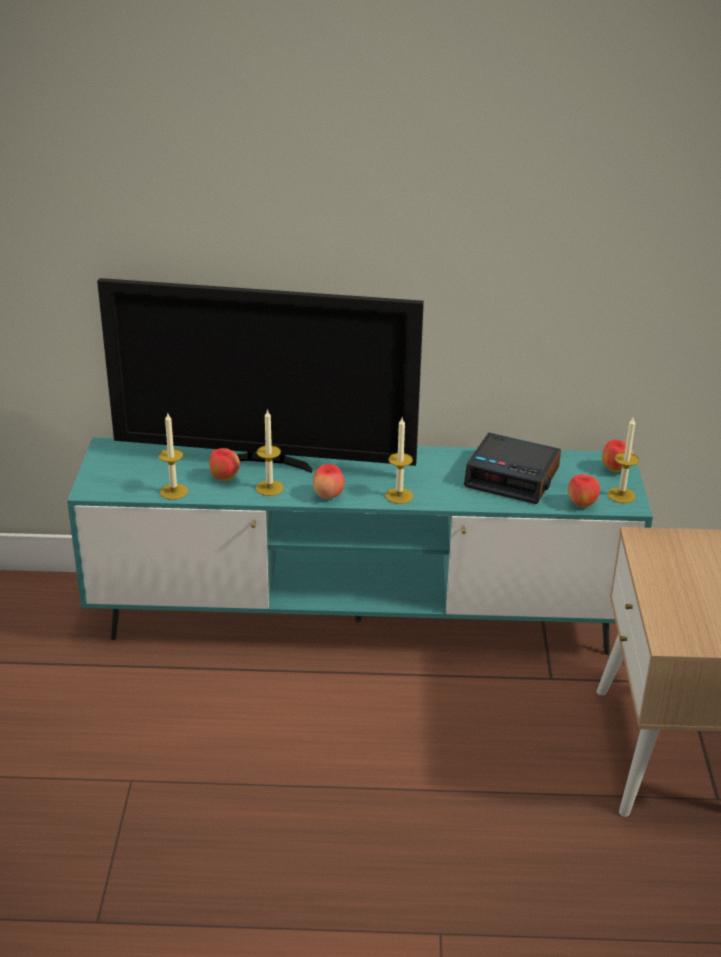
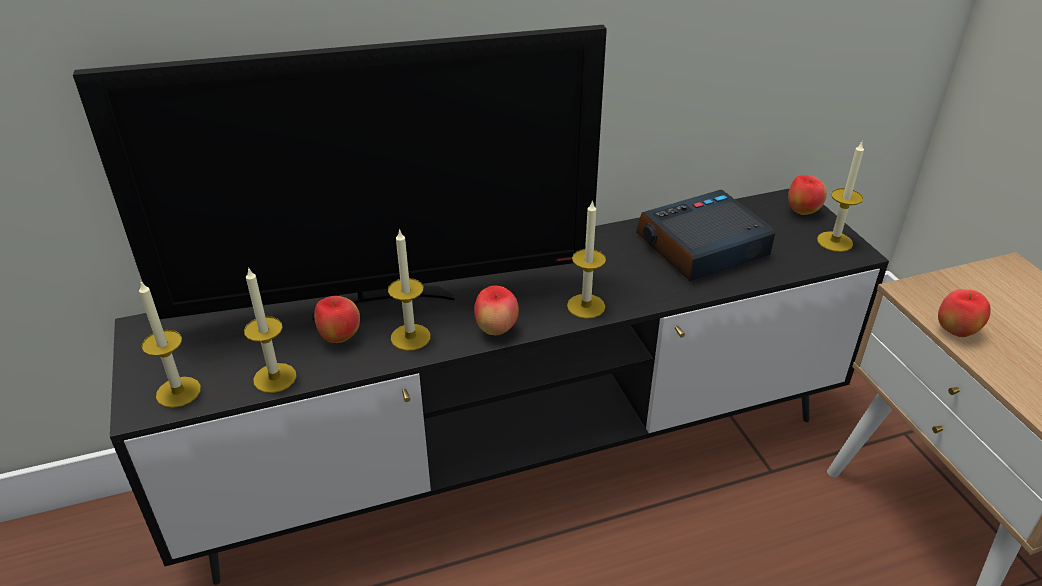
camera: 20 degrees left, 5 degrees up
turquoise tv stand [67,437,653,655] -> black tv stand [110,189,889,585]
alarm clock [464,433,561,504] -> alarm clock turned 150 degrees clockwise [636,189,775,281]
apple [568,474,600,508] -> apple moved to [938,289,991,337]
none -> candle [139,281,201,408]

